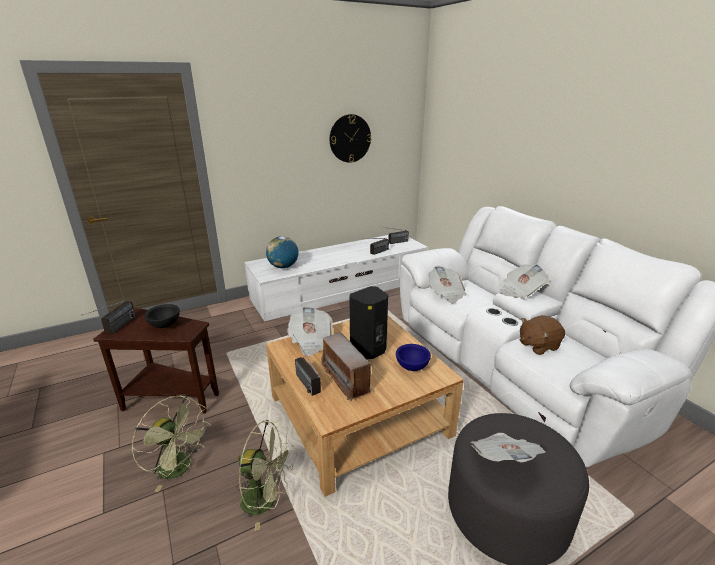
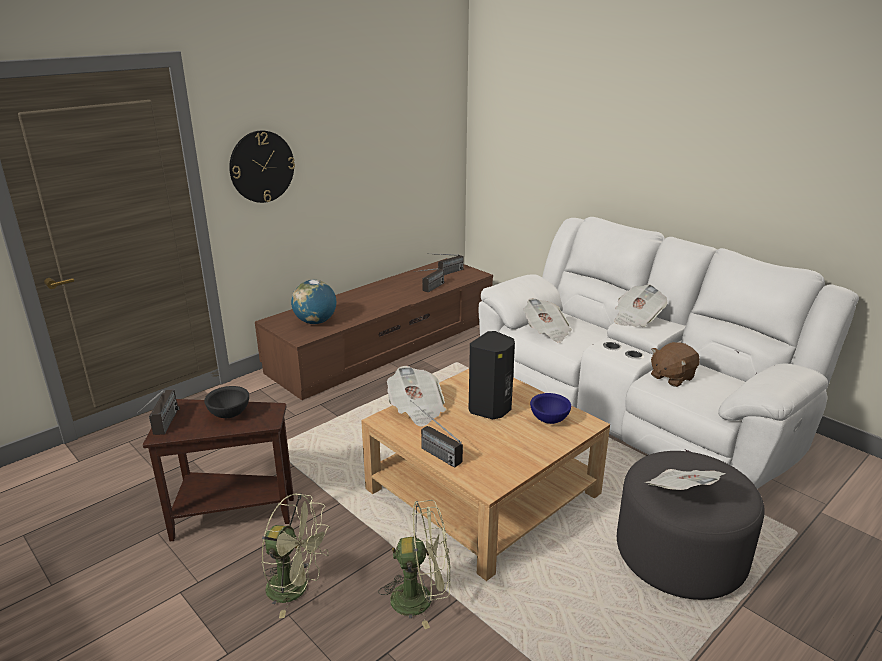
camera: 15 degrees left, 0 degrees up
white tv stand [244,235,428,322] -> brown tv stand [255,258,493,400]
radio [321,333,372,401] -> none
wall clock [330,114,371,163] -> wall clock moved to [229,131,295,203]

